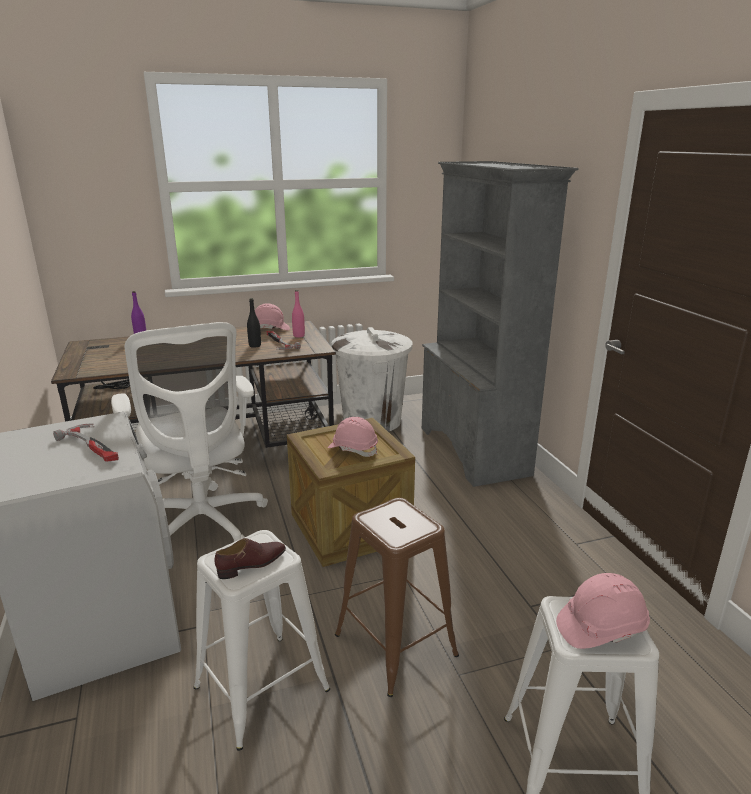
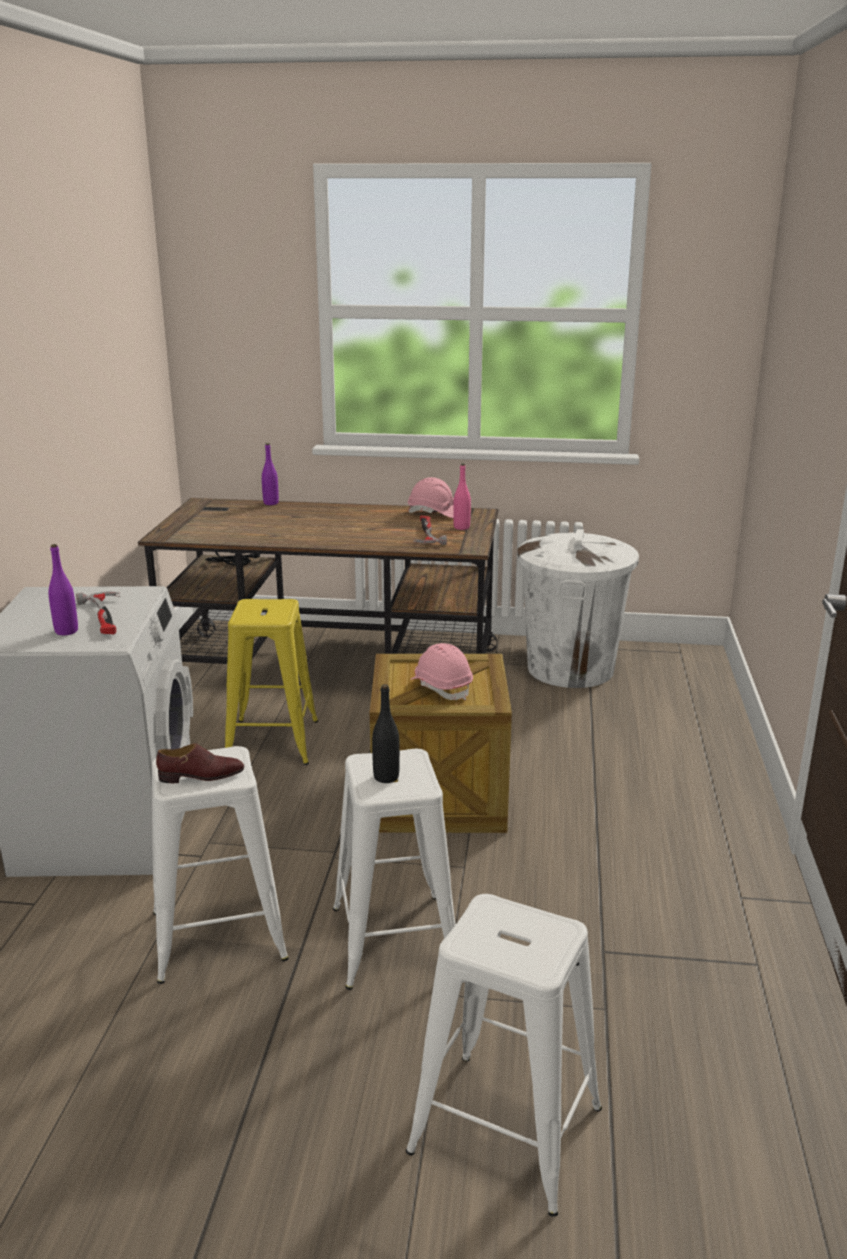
camera: 25 degrees right, 0 degrees up
white office chair [111,322,268,542] -> yellow stool [225,599,318,765]
black bottle [247,298,261,348] -> black bottle moved to [372,684,400,783]
brown stool [335,498,459,697] -> white stool [333,749,455,990]
grey bookcase [422,161,579,487] -> none
pink hard hat [556,573,650,649] -> none
none -> purple bottle [49,544,78,635]

